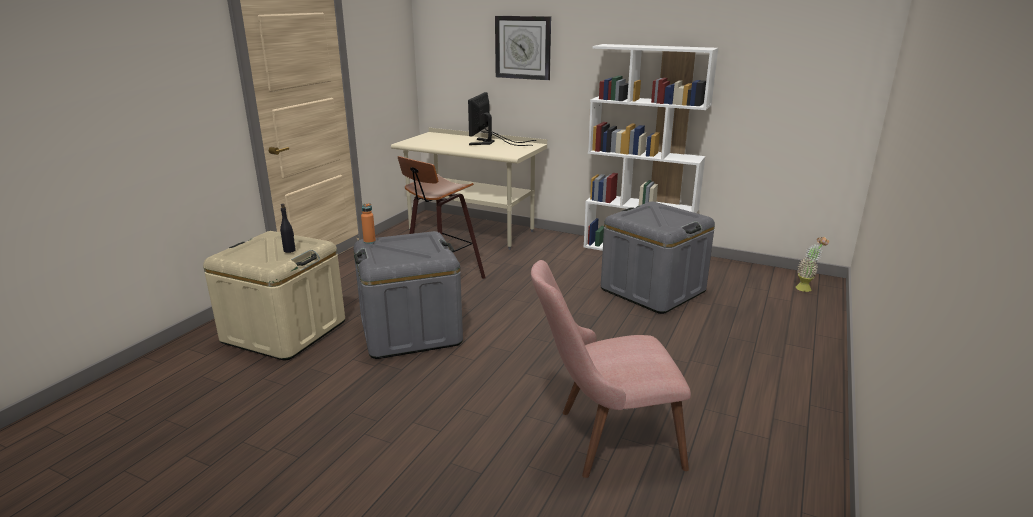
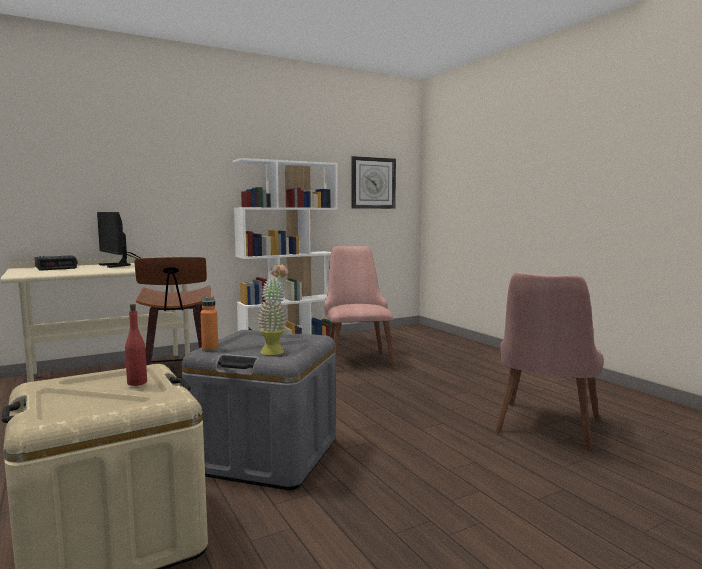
camera: 55 degrees left, 15 degrees down
black bottle [280,203,296,253] -> red bottle [125,304,147,386]
wall clock [495,16,551,80] -> wall clock moved to [352,156,396,209]
grey storage box [601,201,715,314] -> pink chair [324,246,396,370]
potted plant [796,237,829,292] -> potted plant moved to [257,264,288,355]
none -> alarm clock [35,255,78,271]

